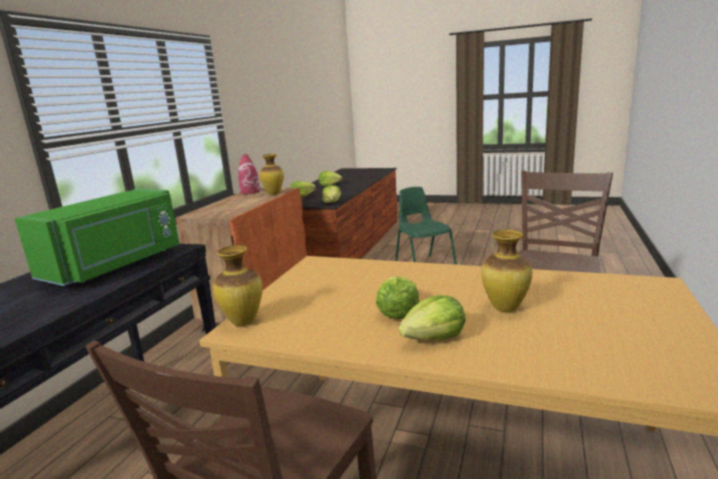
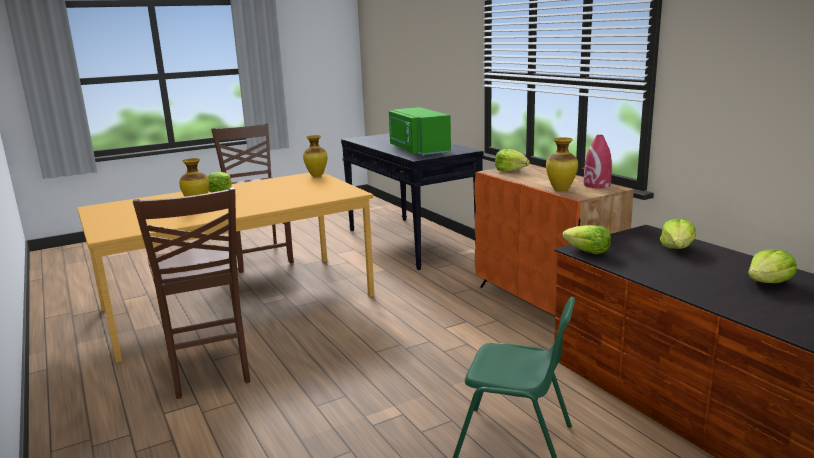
camera: 130 degrees right, 0 degrees up
lettuce [376,276,420,319] -> lettuce moved to [495,149,530,172]

